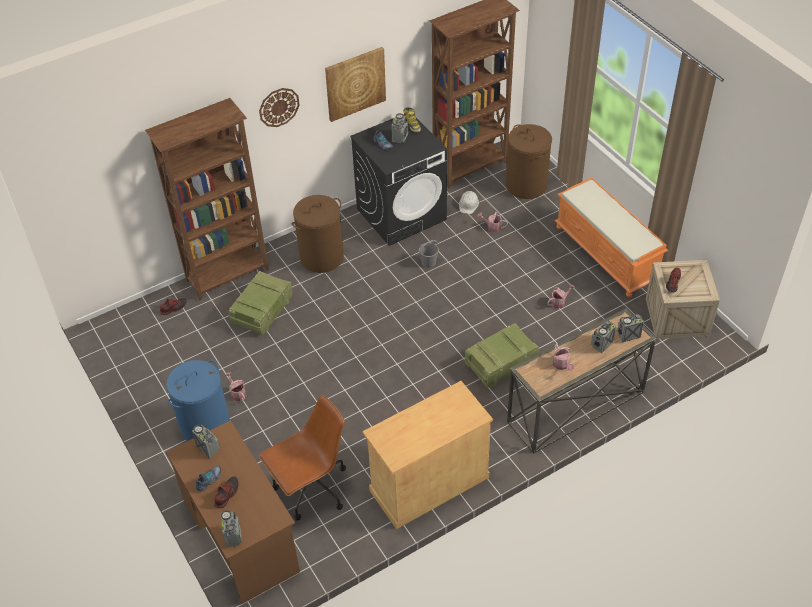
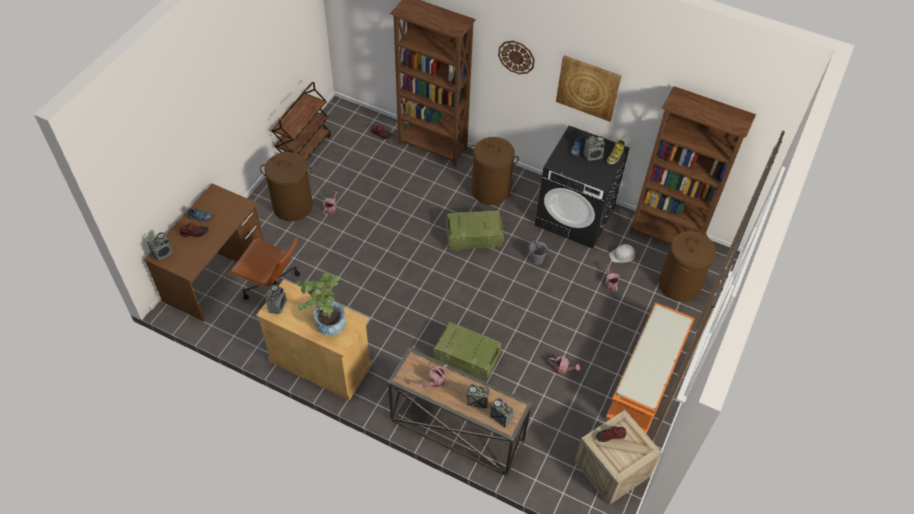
camera: 55 degrees right, 5 degrees up
blue laundry basket [166,360,230,441] -> brown laundry basket [260,152,313,221]
radio [192,424,220,458] -> radio moved to [266,284,287,314]
crate [229,271,293,335] -> crate moved to [446,211,504,251]
none -> brown cart [271,82,331,161]
none -> potted plant [297,272,346,336]

